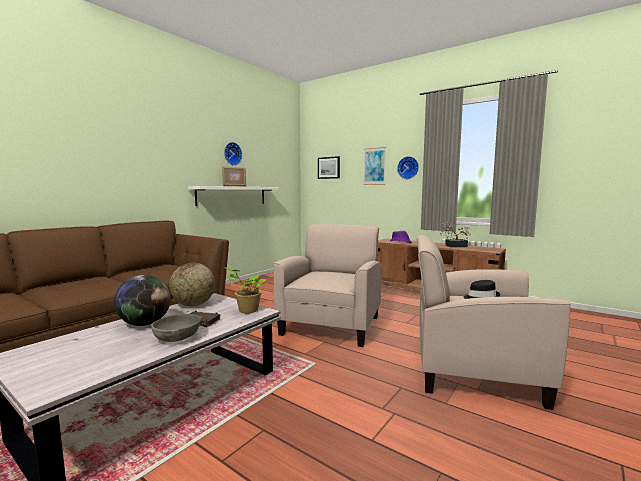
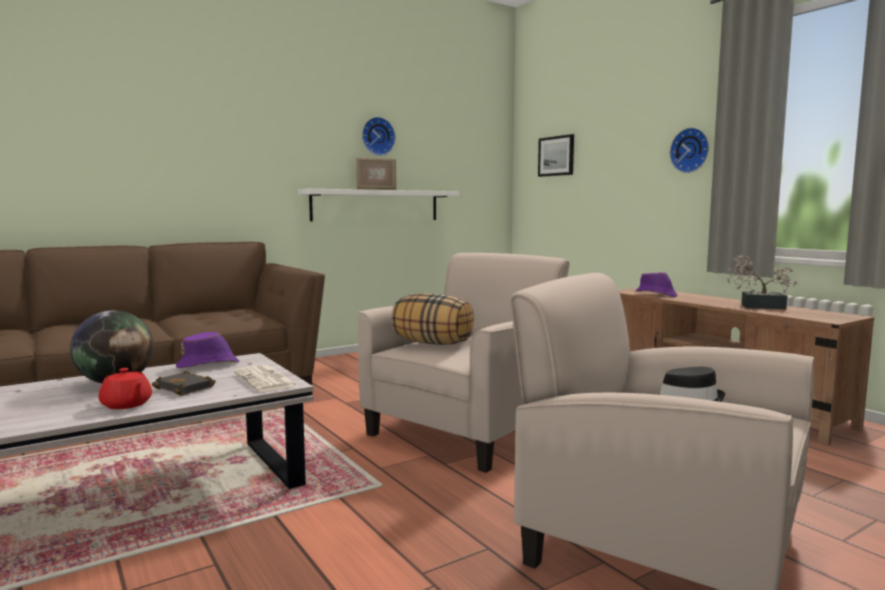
camera: 20 degrees right, 0 degrees up
grey bowl [151,314,201,342] -> red teapot [99,368,152,409]
globe [169,263,215,306] -> purple hat [176,332,239,368]
potted plant [224,267,266,313] -> newspaper [234,365,299,392]
picture [364,147,386,185] -> none
none -> pillow [391,293,474,345]

